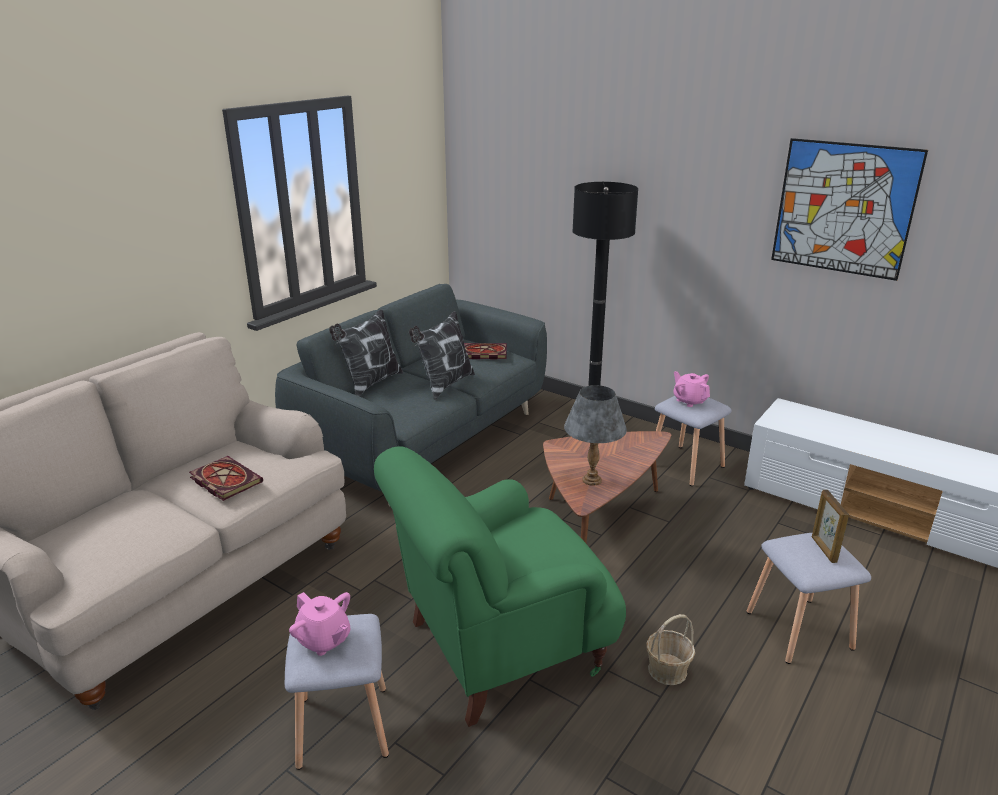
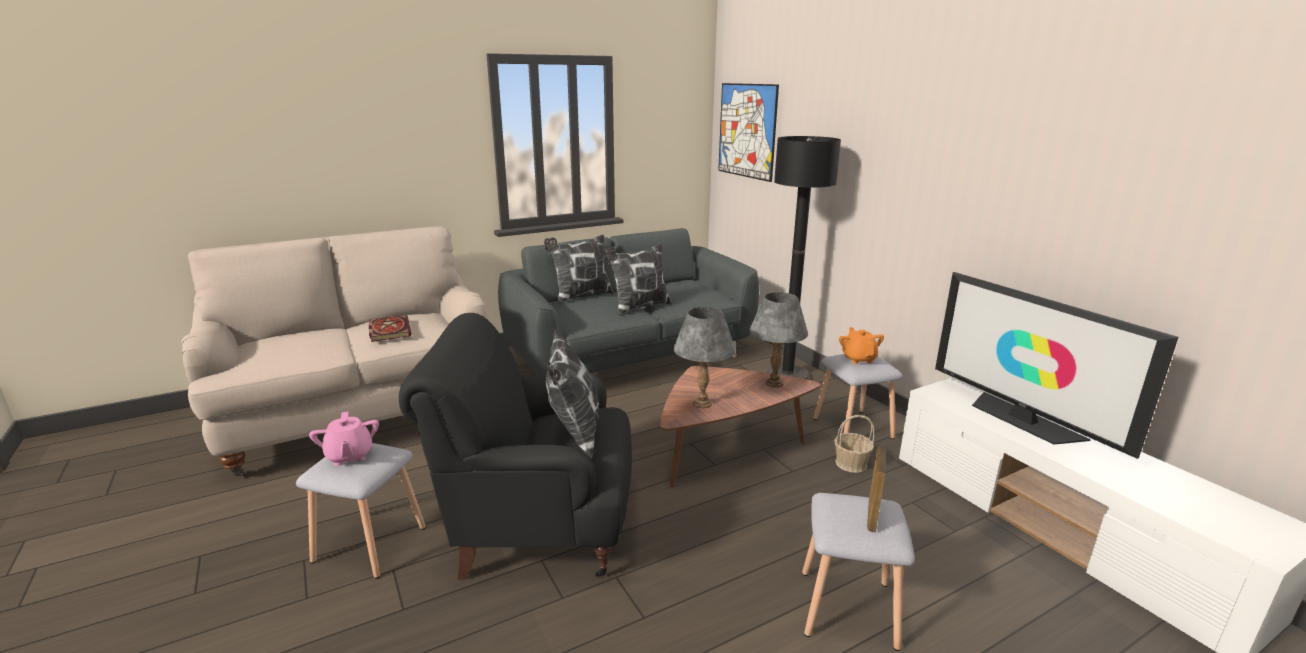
camera: 25 degrees right, 5 degrees down
green armchair [374,446,626,727] -> black armchair [399,313,632,580]
book [464,343,507,359] -> none
basket [646,614,695,685] -> basket moved to [834,415,875,473]
pink teapot [673,371,710,407] -> orange teapot [839,327,884,364]
picture [771,138,928,281] -> picture moved to [718,83,779,182]
none -> pillow [546,329,599,460]
none -> grey table lamp [749,292,808,388]
none -> television [935,272,1178,459]

